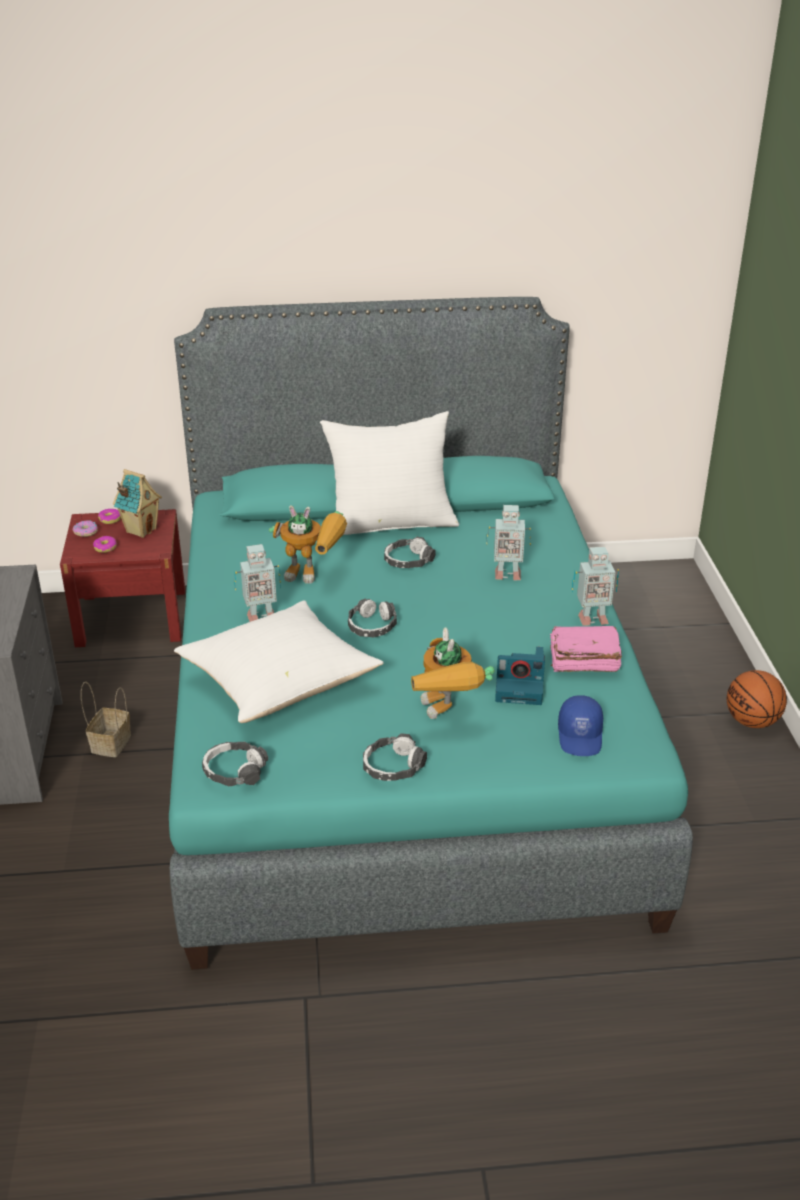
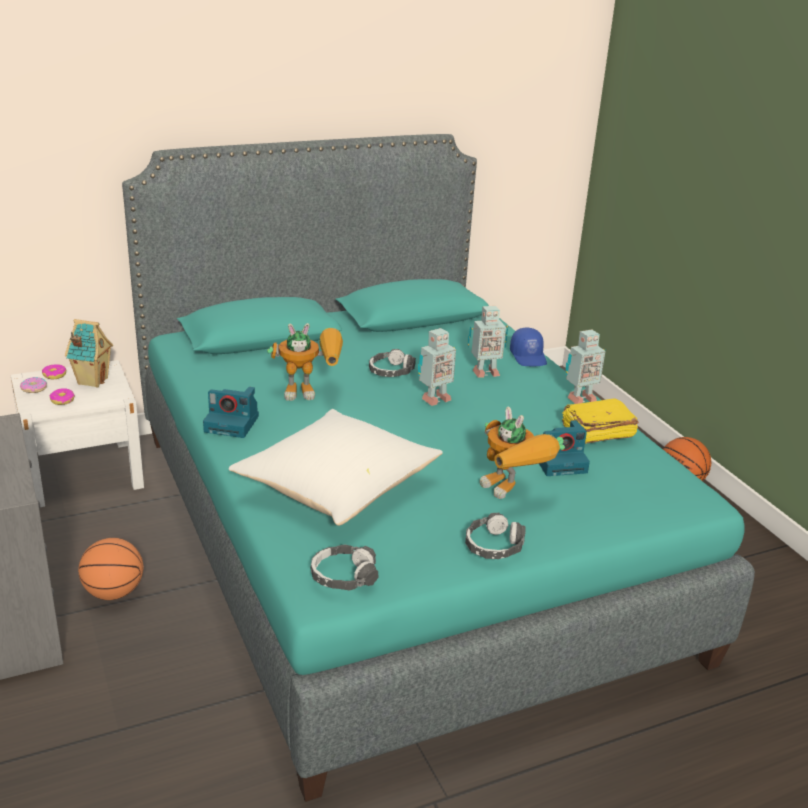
camera: 20 degrees left, 5 degrees down
red nightstand [60,509,185,647] -> white nightstand [10,360,144,507]
basket [81,682,131,757] -> basketball [78,538,144,600]
toy robot [234,544,281,622] -> toy robot moved to [418,328,456,406]
white pillow [320,411,459,535] -> none
headphones [348,598,397,637] -> none
pink book [550,626,622,672] -> yellow book [562,398,639,444]
blue cap [558,695,603,756] -> blue cap moved to [510,328,547,366]
none -> camera [203,387,259,438]

